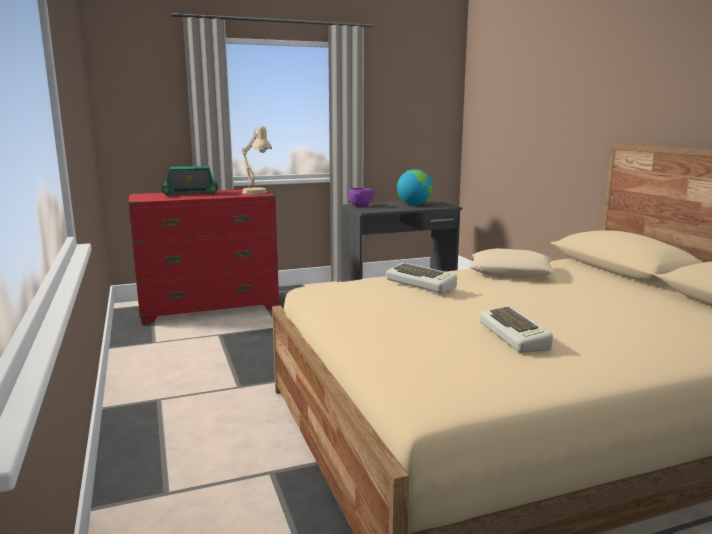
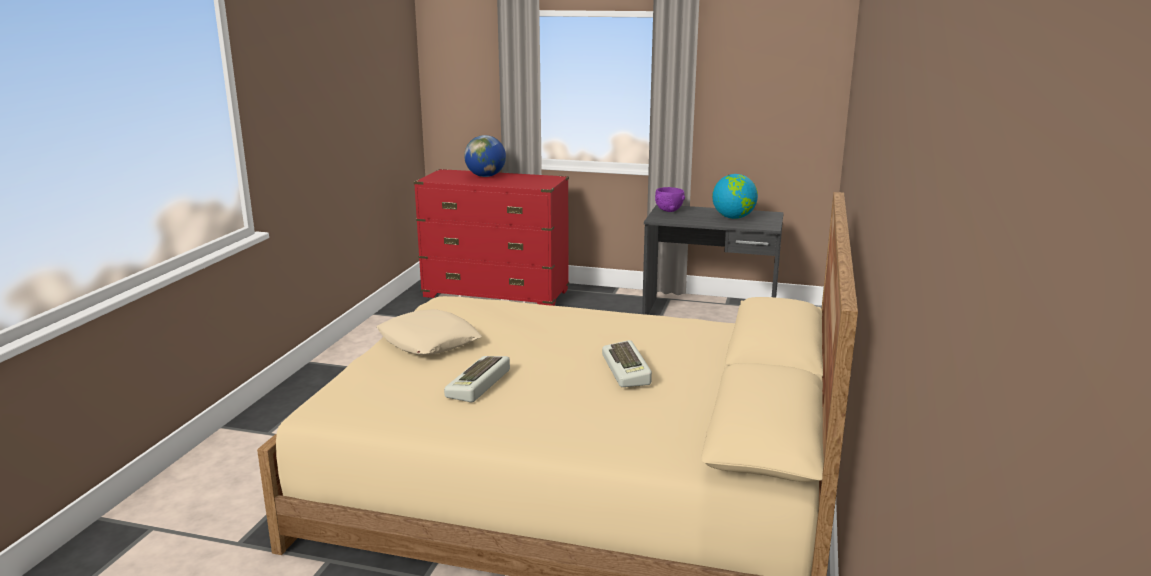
camera: 35 degrees right, 5 degrees up
radio [161,166,218,196] -> globe [464,135,506,177]
beige table lamp [242,126,272,195] -> none
keyboard [386,263,457,293] -> keyboard moved to [602,340,652,387]
beige pillow [469,248,555,279] -> beige pillow moved to [377,309,482,355]

